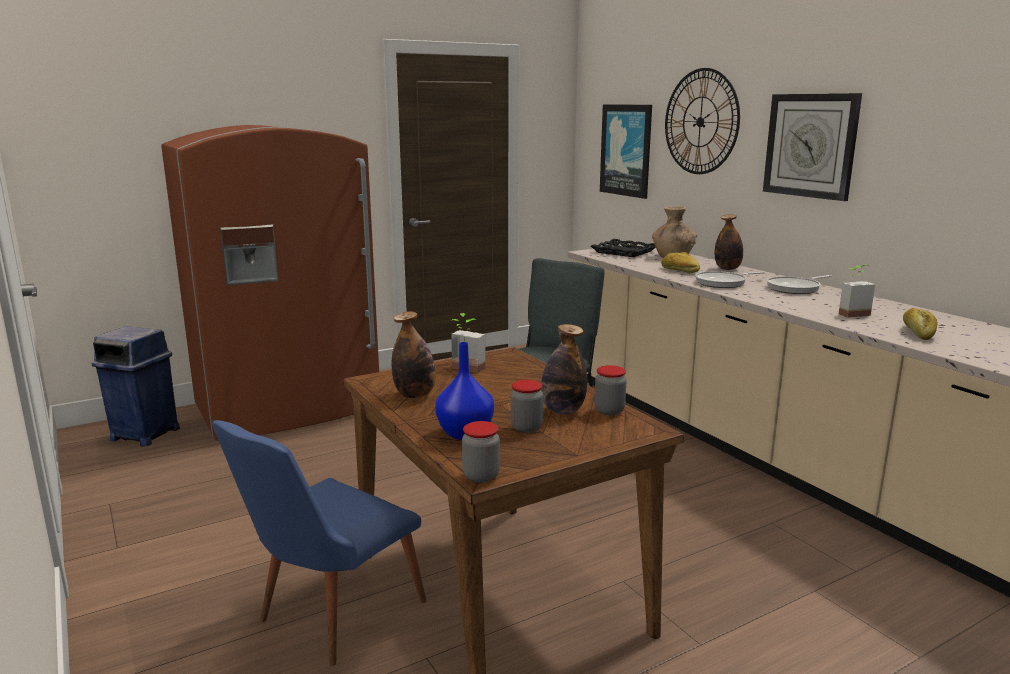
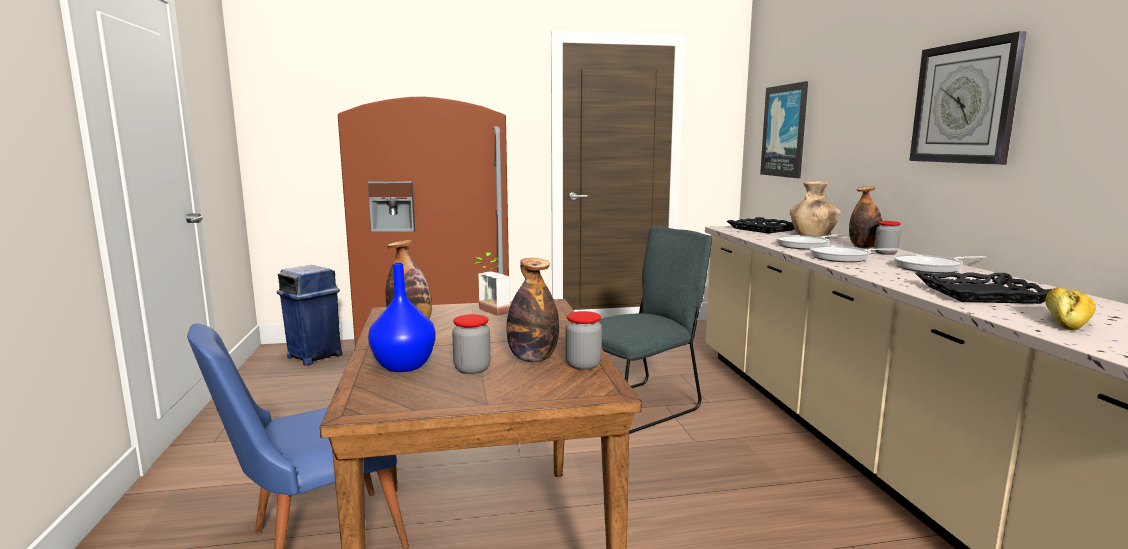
camera: 20 degrees right, 5 degrees down
jar [462,421,500,483] -> jar moved to [874,221,901,255]
bread [661,252,700,273] -> frying pan [776,234,844,250]
wall clock [665,68,740,174] -> none
potted plant [839,264,875,318] -> black tray [915,271,1052,304]

